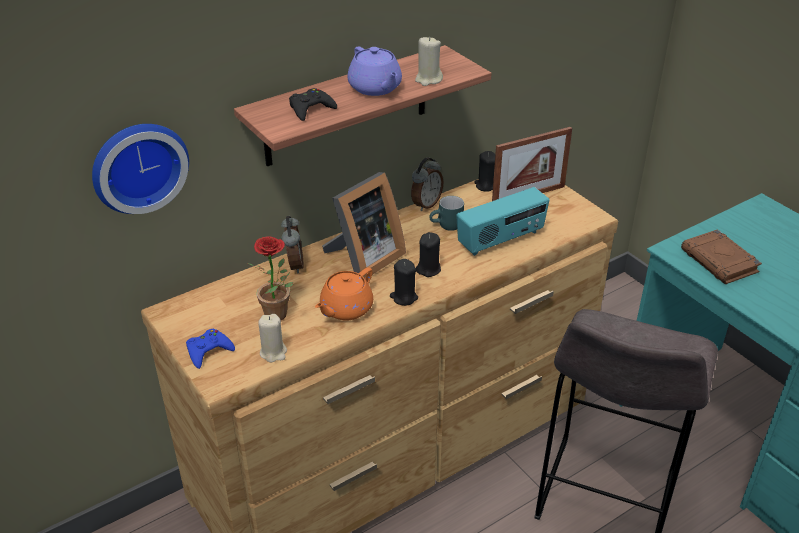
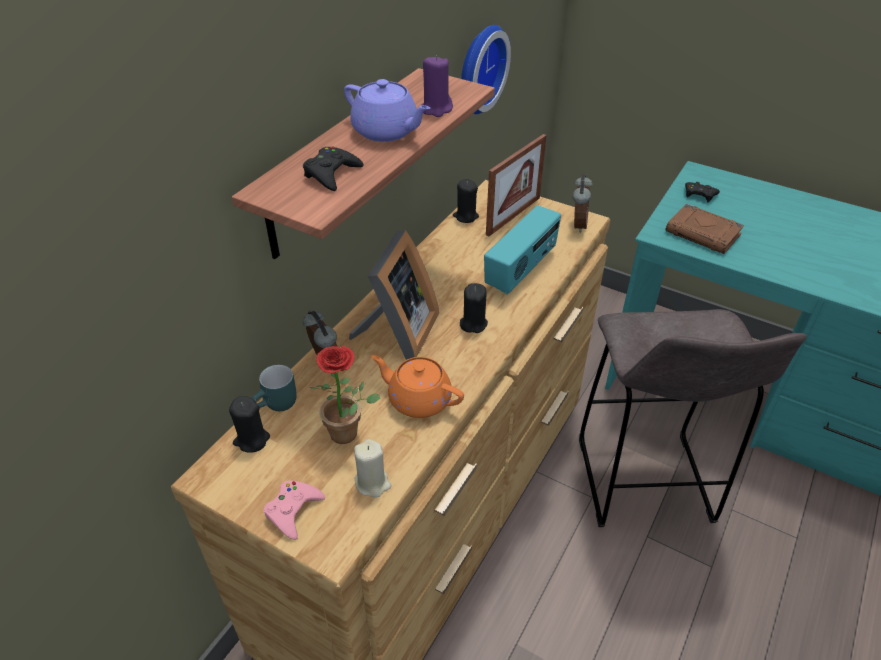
camera: 25 degrees left, 5 degrees up
wall clock [92,124,189,214] -> wall clock moved to [461,25,511,114]
blue game controller [186,329,235,369] -> pink game controller [263,480,325,540]
orange teapot [315,268,373,321] -> orange teapot turned 105 degrees clockwise [371,355,464,418]
black candle [390,259,418,306] -> black candle moved to [229,396,270,453]
alarm clock [411,157,443,211] -> alarm clock moved to [573,175,593,233]
beige candle [415,37,443,86] -> purple candle [422,55,453,117]
turquoise mug [429,196,464,231] -> turquoise mug moved to [252,365,297,411]
none -> black game controller [685,182,720,202]

